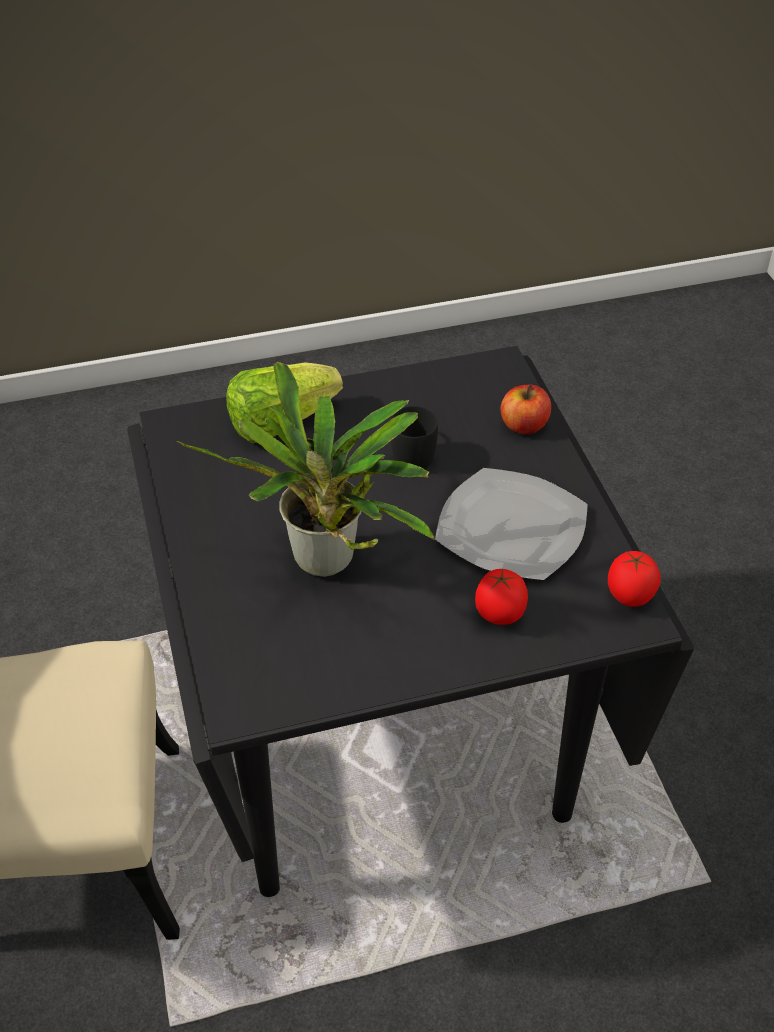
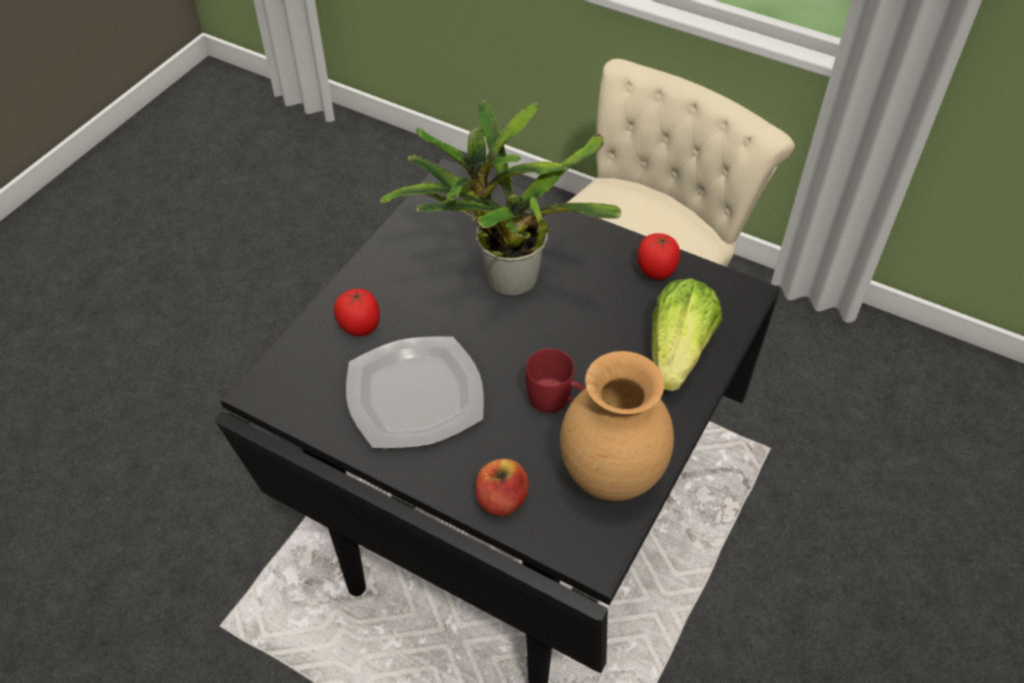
camera: 135 degrees right, 5 degrees up
black mug [391,406,438,469] -> red mug [526,348,585,413]
tomato [608,551,661,607] -> tomato moved to [637,233,680,280]
none -> brown vase [560,351,674,501]

